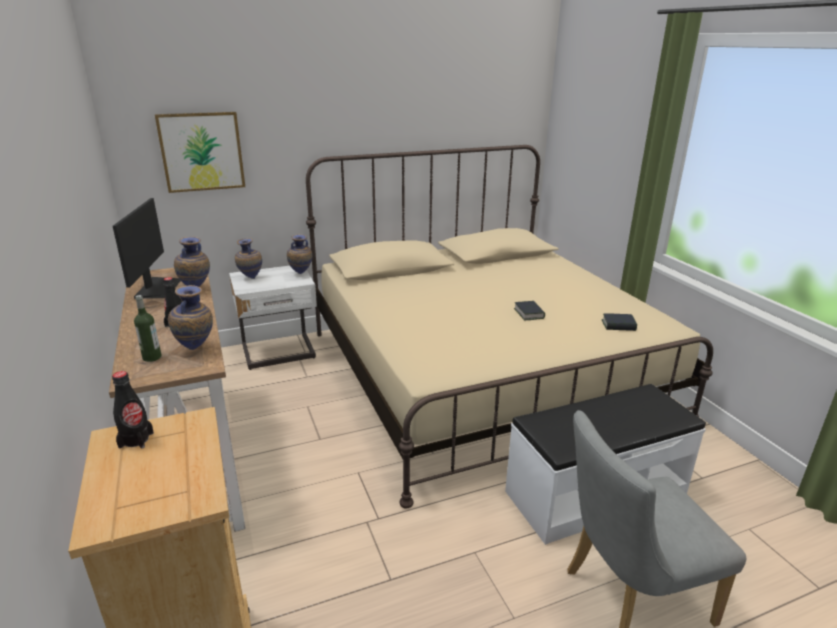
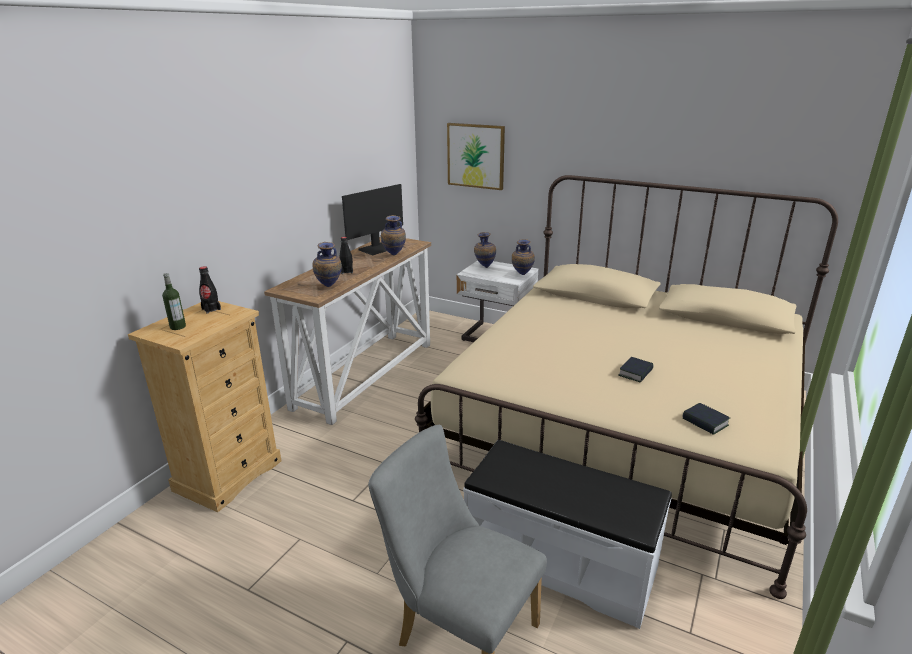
camera: 50 degrees right, 0 degrees up
bottle [134,295,162,362] -> bottle moved to [162,273,186,330]

